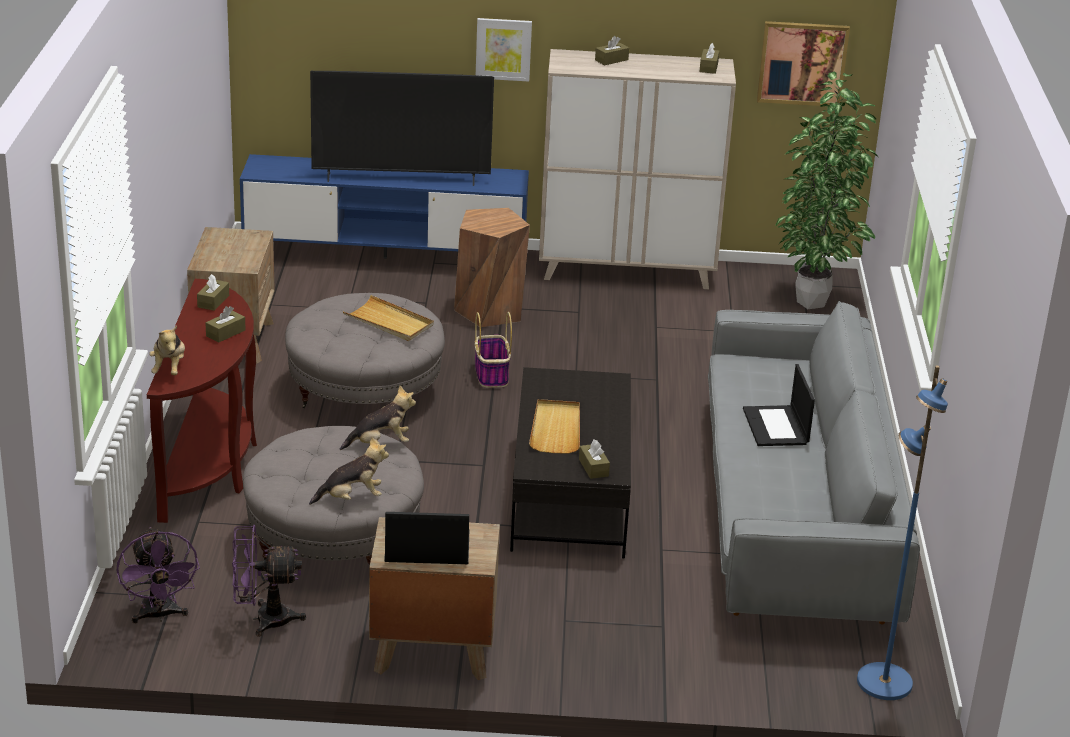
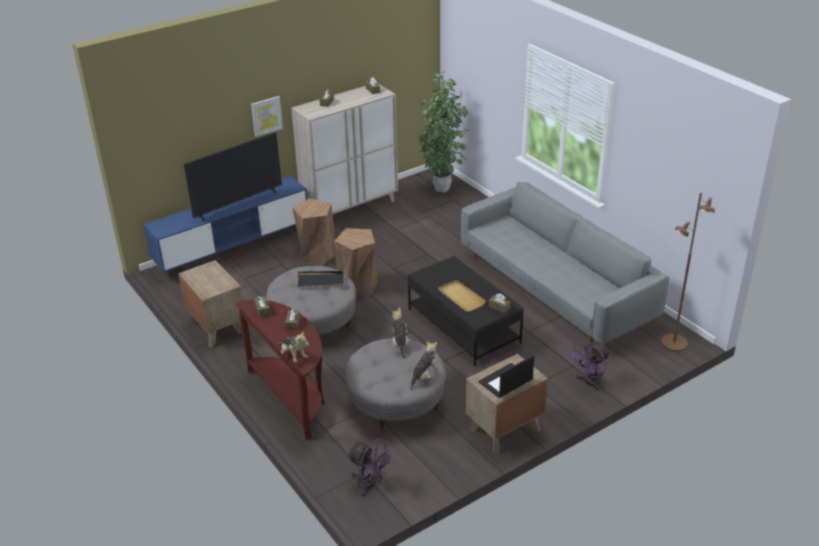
camera: 35 degrees left, 5 degrees up
purple fan [232,525,306,637] -> purple fan moved to [568,340,611,391]
plush toy [340,385,416,450] -> plush toy turned 45 degrees counterclockwise [392,308,412,358]
beige tray [343,295,434,341] -> black tray [297,271,344,287]
basket [475,312,512,388] -> brown stool [334,228,378,296]
laptop [743,364,815,446] -> none
picture [757,21,850,106] -> none
blue floor lamp [857,366,948,700] -> brown floor lamp [661,193,715,352]

